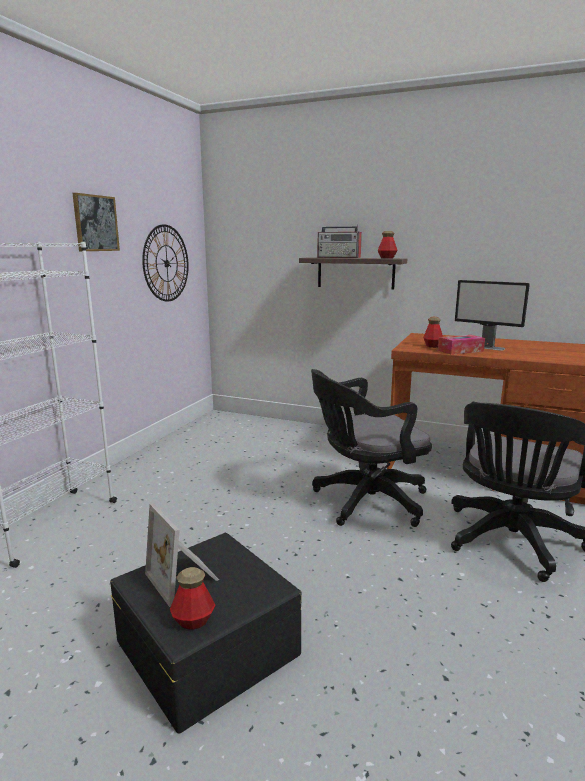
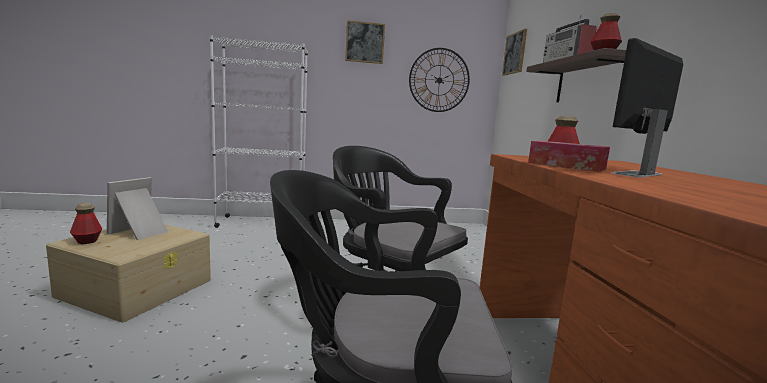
camera: 60 degrees right, 5 degrees down
black storage box [110,532,301,734] -> beige storage box [46,225,211,322]
monitor [455,280,530,351] -> monitor turned 45 degrees clockwise [612,38,683,177]
none -> picture [502,29,527,76]

